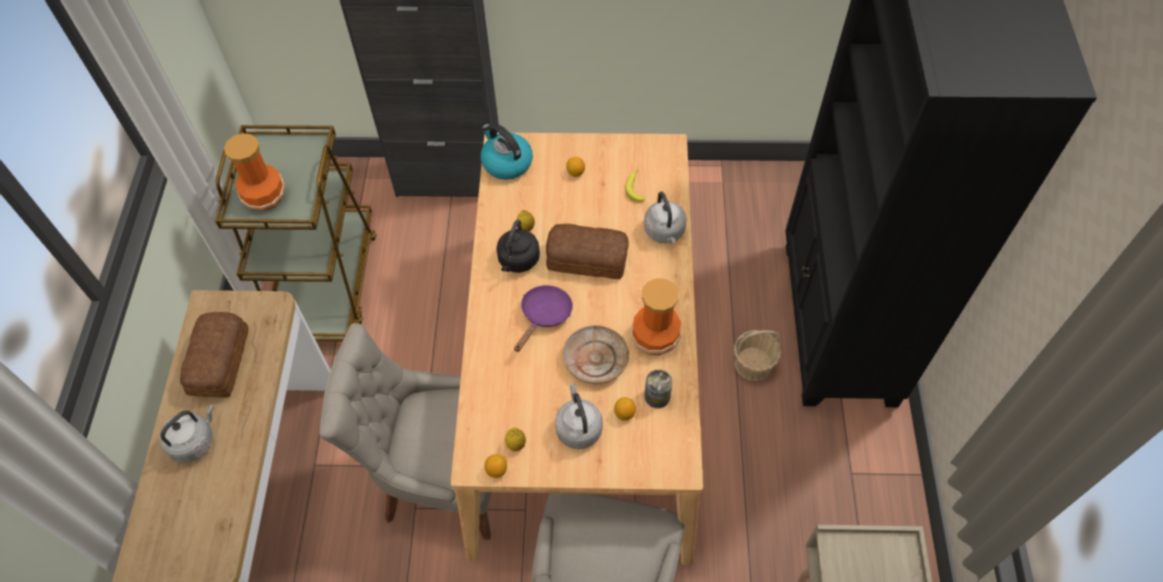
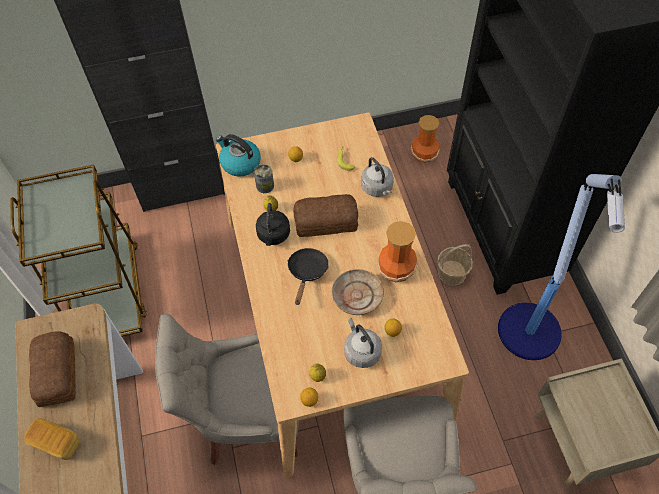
camera: 15 degrees left, 0 degrees up
grey kettle [159,405,215,463] -> bread [24,418,79,460]
vase [224,133,285,211] -> vase moved to [411,115,440,163]
purple frying pan [514,285,573,352] -> black frying pan [287,248,329,305]
can [644,369,673,408] -> can moved to [254,164,274,193]
none -> floor lamp [498,174,625,360]

